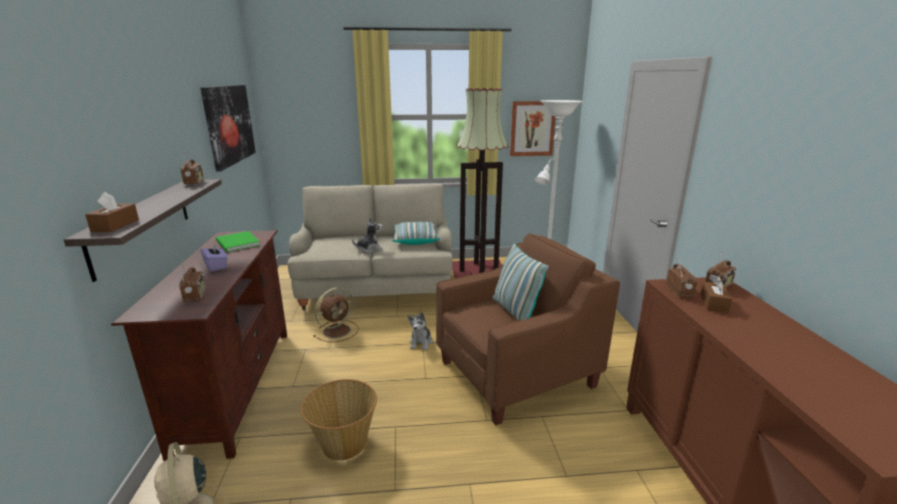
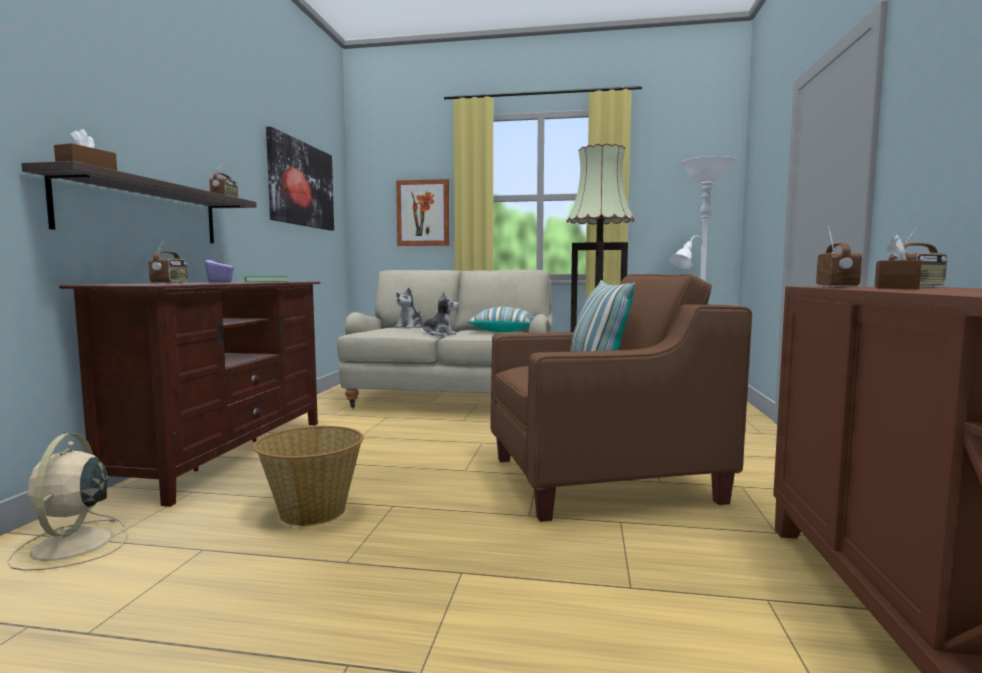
camera: 15 degrees right, 15 degrees down
brown fan [314,287,359,342] -> none
plush toy [408,312,433,350] -> plush toy moved to [395,288,422,328]
picture [510,101,555,156] -> picture moved to [396,179,449,246]

